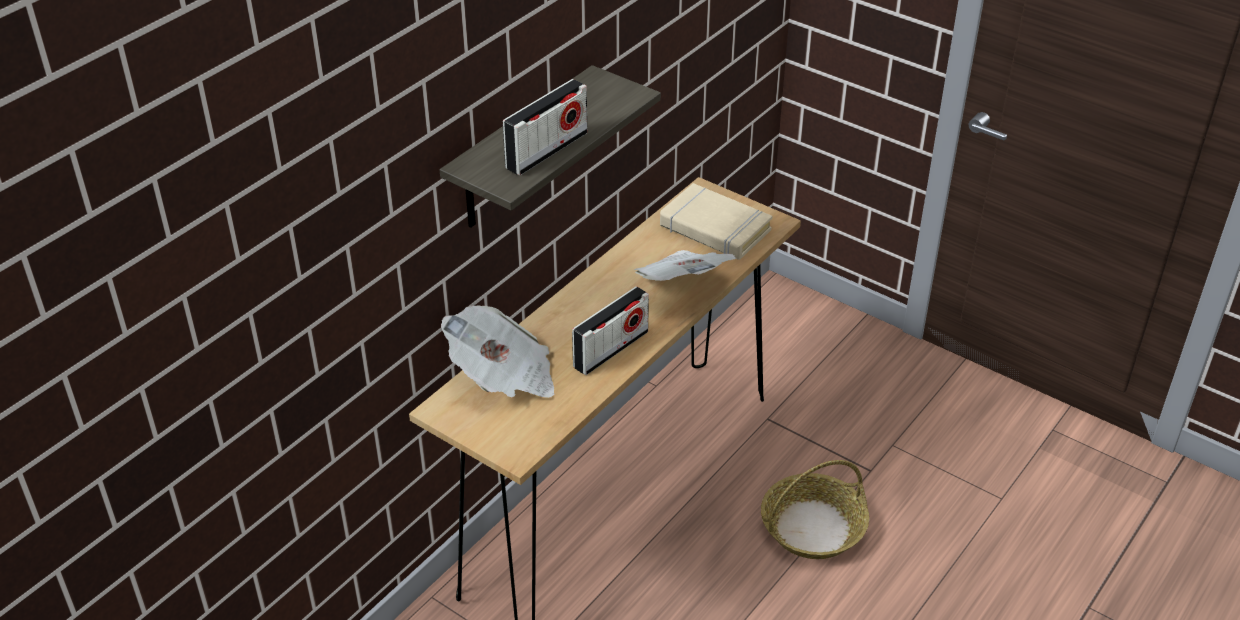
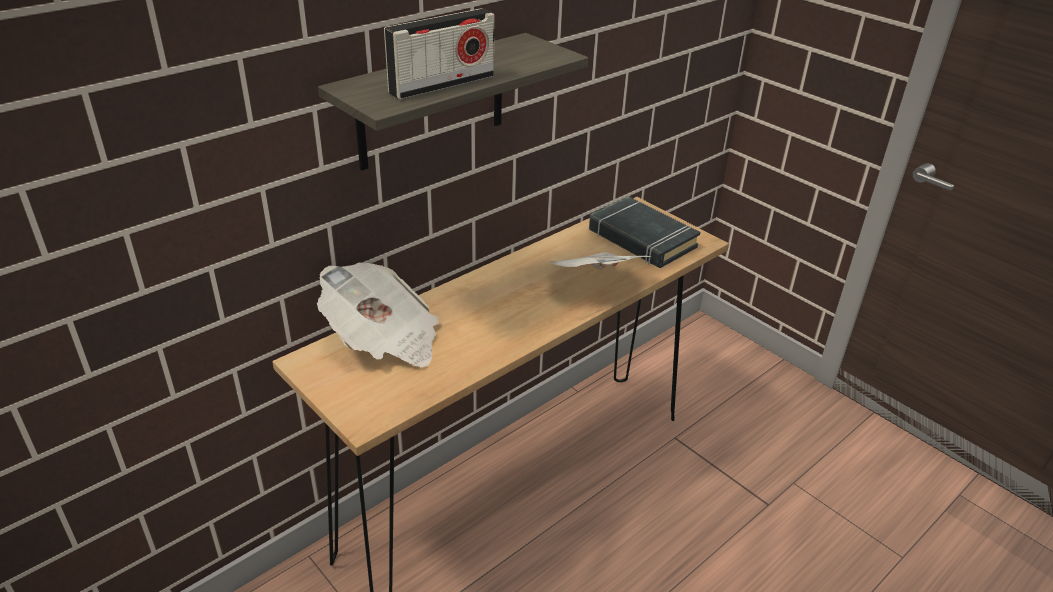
camera: 10 degrees right, 5 degrees down
radio [572,286,649,375] -> none
beige book [660,183,772,260] -> black book [589,197,700,268]
basket [761,460,869,559] -> none

